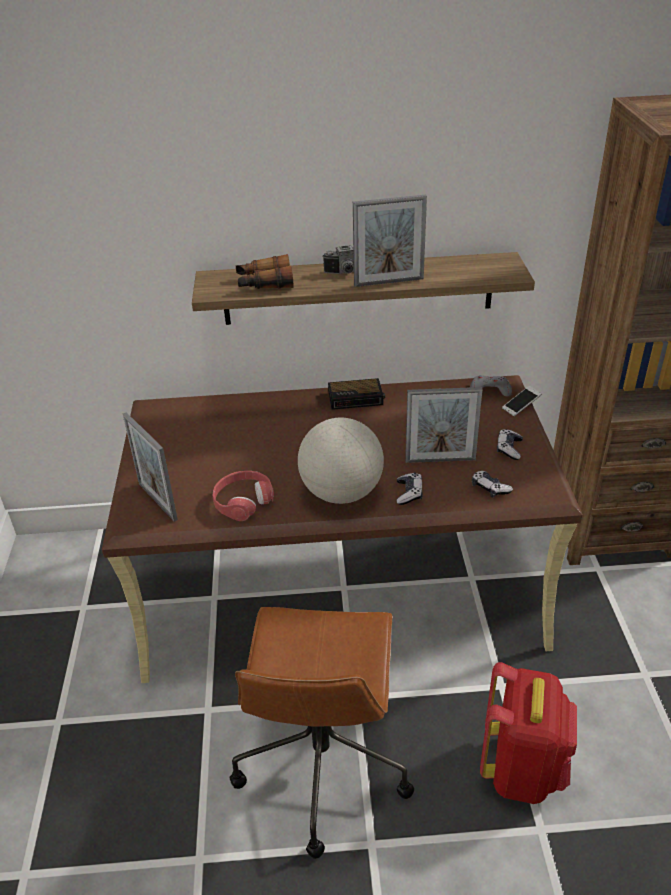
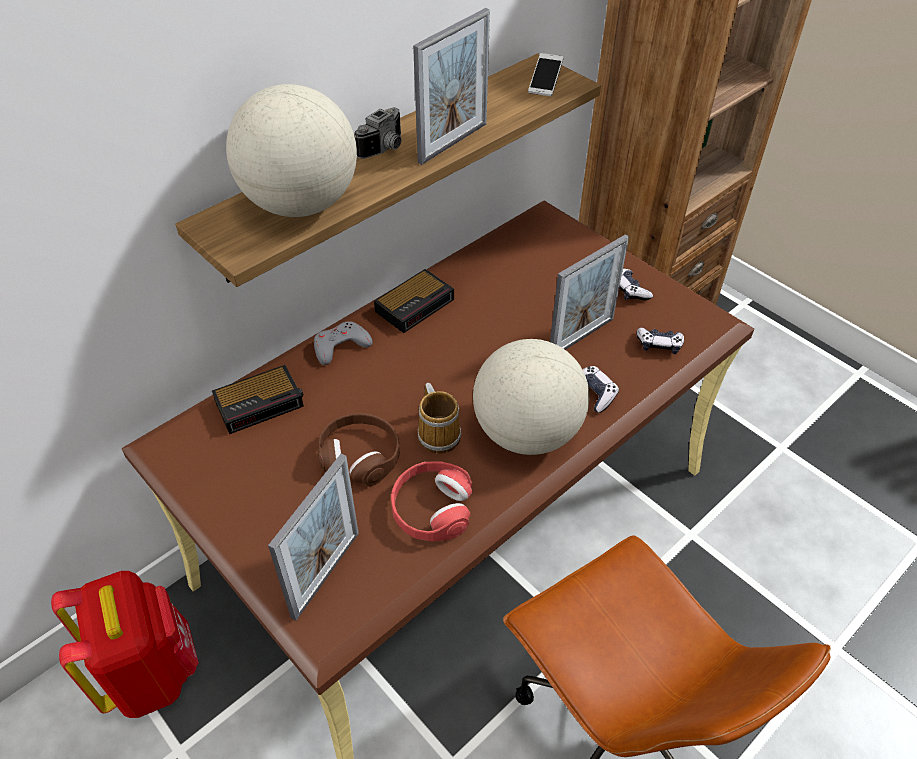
camera: 40 degrees left, 10 degrees up
picture frame [123,412,178,522] -> picture frame turned 75 degrees counterclockwise [268,453,359,621]
binoculars [236,254,293,289] -> globe [226,84,357,217]
grey game controller [470,375,512,396] -> grey game controller moved to [314,321,373,365]
red backpack [480,662,577,804] -> red backpack moved to [51,571,199,718]
phone [502,386,542,416] -> phone moved to [528,53,563,96]
none -> alarm clock [212,365,304,434]
none -> brown headphones [318,413,400,487]
none -> mug [418,383,461,454]

